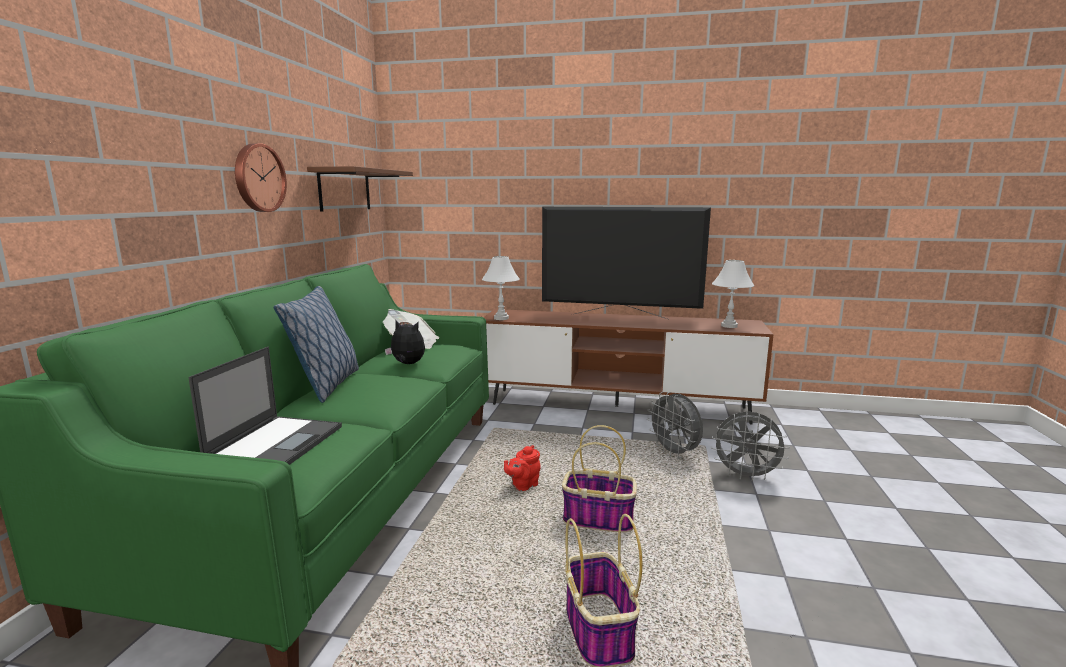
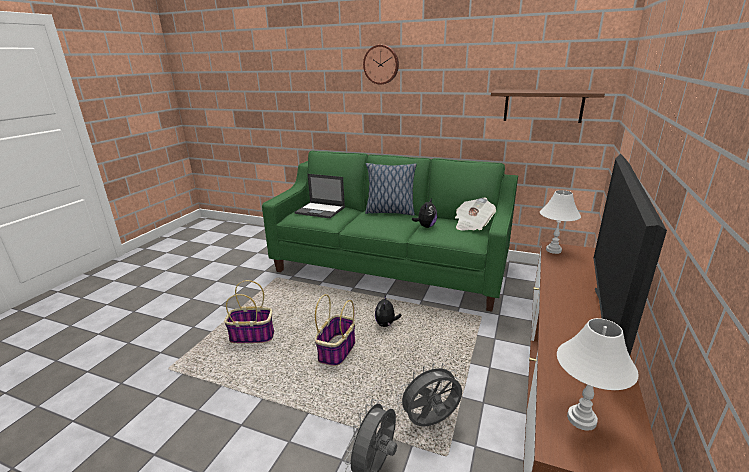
camera: 100 degrees right, 10 degrees up
wall clock [235,143,287,212] -> wall clock moved to [363,45,399,84]
red teapot [504,445,541,491] -> plush toy [375,296,402,327]

